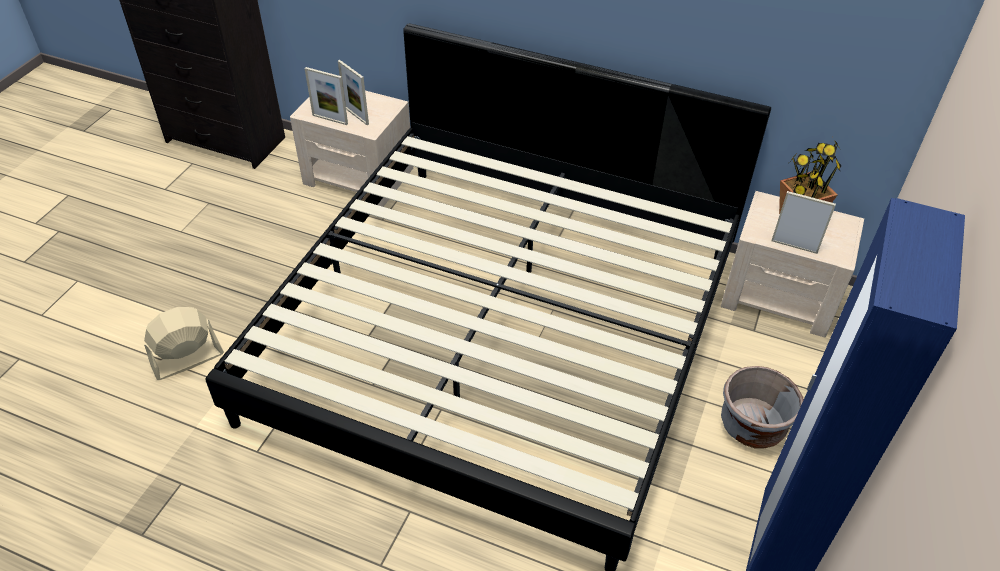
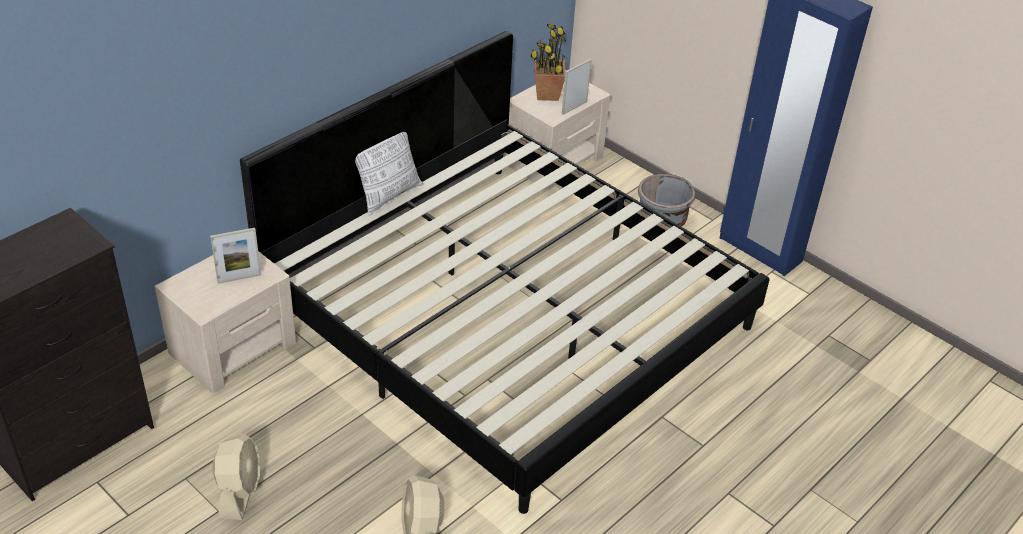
camera: 70 degrees left, 5 degrees down
picture frame [304,67,348,125] -> none
none -> beige fan [212,434,260,520]
none -> pillow [355,132,423,216]

